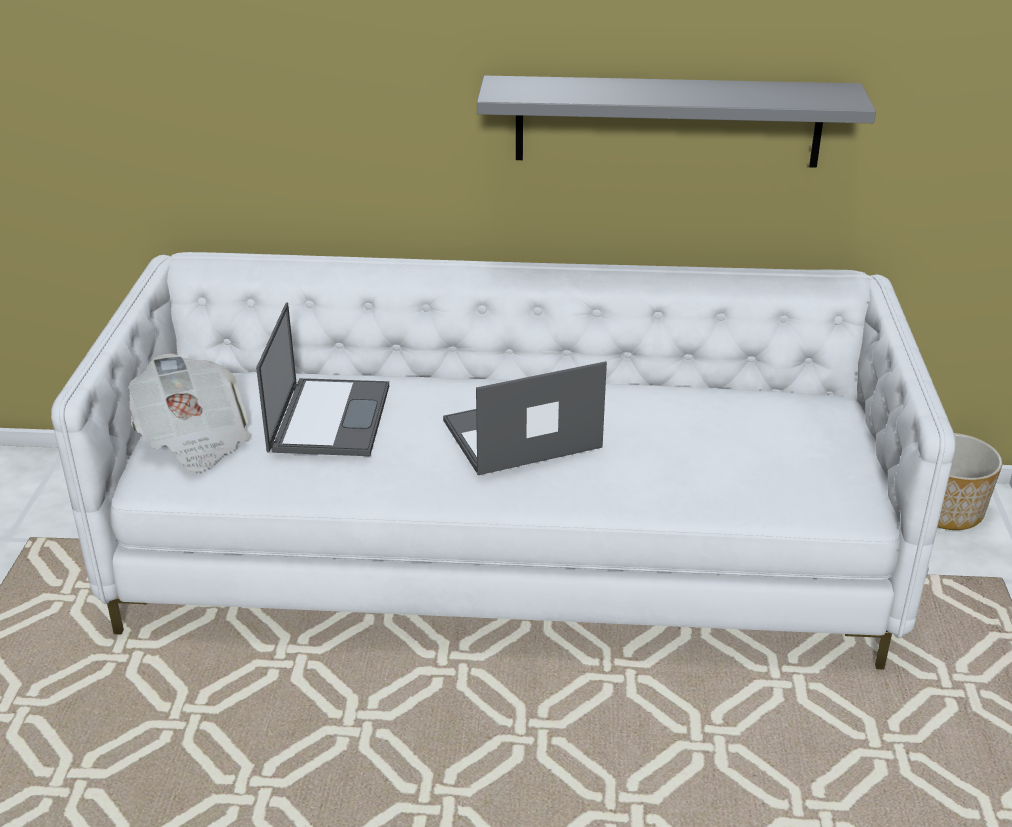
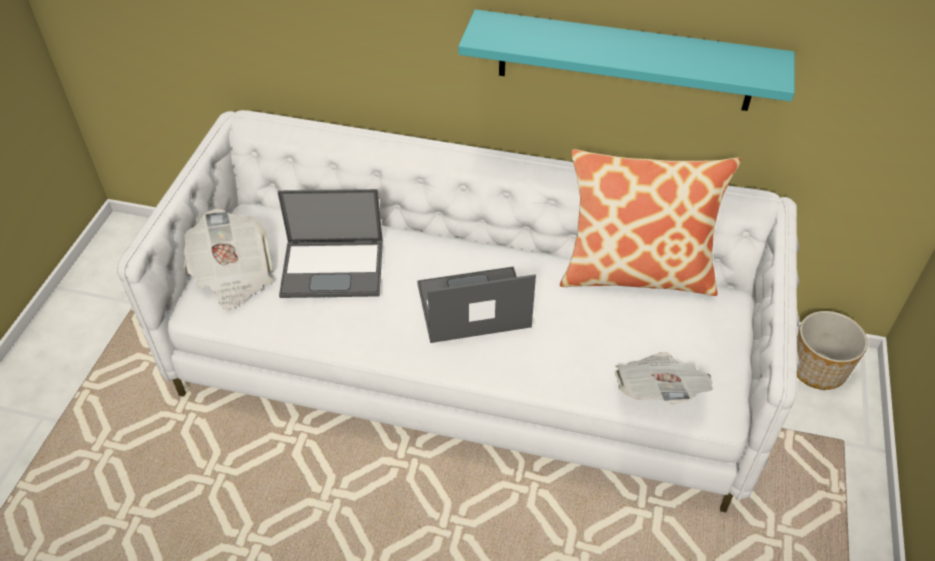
camera: 10 degrees right, 15 degrees up
laptop [256,302,389,456] -> laptop turned 75 degrees clockwise [277,189,383,298]
grey shelf [477,76,876,168] -> turquoise shelf [458,9,795,111]
none -> pillow [560,149,741,296]
none -> newspaper [615,352,713,404]

